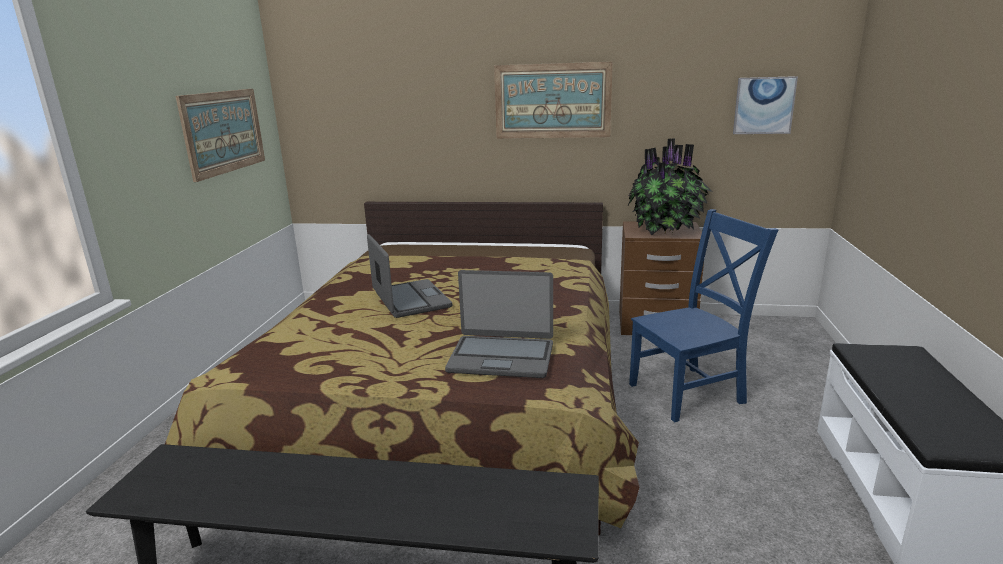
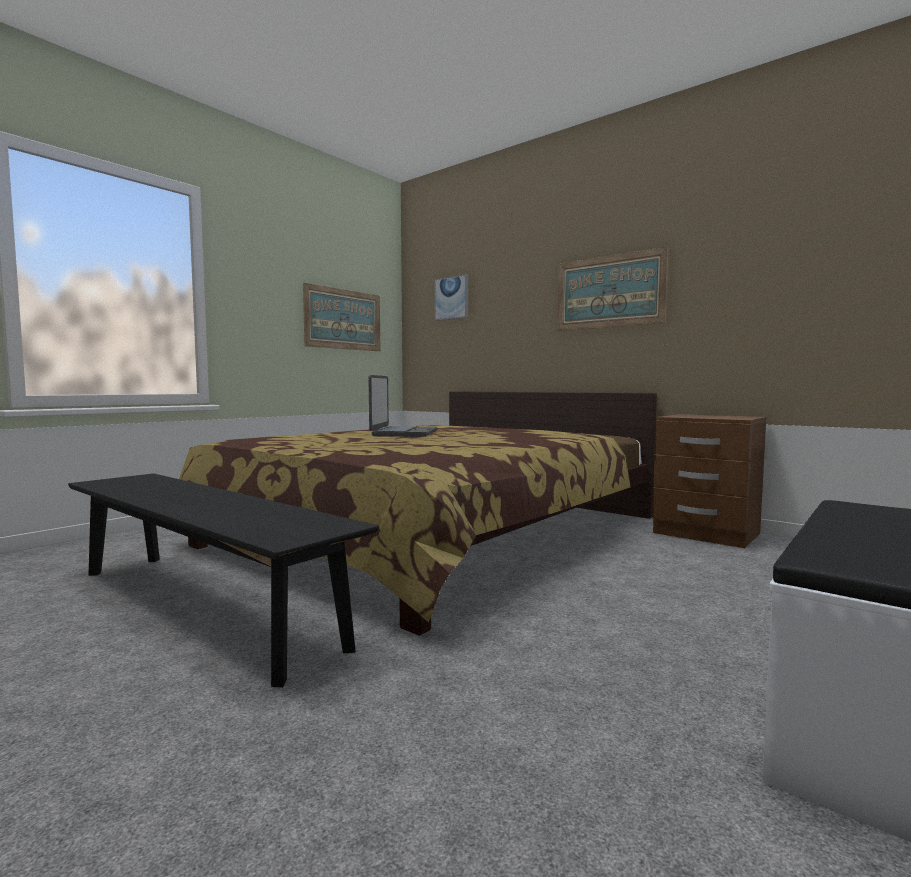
camera: 30 degrees right, 15 degrees down
laptop [445,270,553,378] -> none
potted plant [628,139,712,236] -> none
blue chair [629,209,778,422] -> none
picture [733,76,798,134] -> picture moved to [434,274,468,321]

